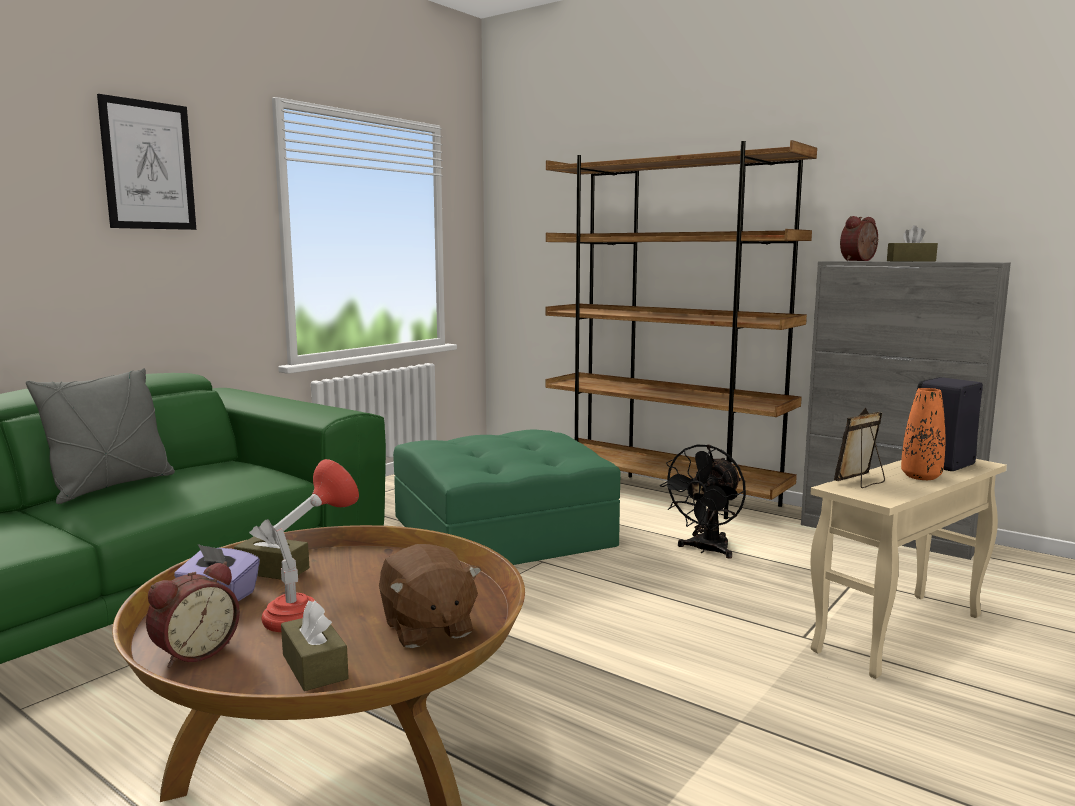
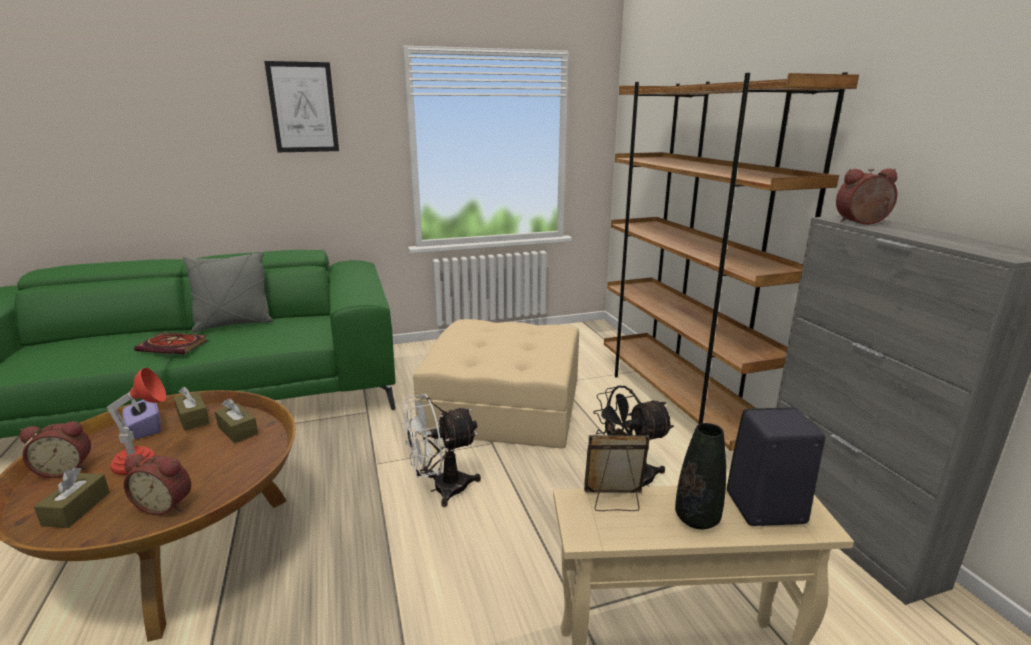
camera: 35 degrees right, 10 degrees up
brown plush toy [379,544,481,648] -> alarm clock [124,454,191,515]
green ottoman [393,429,621,565] -> beige ottoman [413,319,579,448]
brown tissue box [887,225,938,262] -> brown tissue box moved to [215,398,258,443]
orange vase [901,388,945,480] -> black vase [675,423,726,529]
none -> book [134,333,208,354]
none -> white fan [402,394,481,507]

